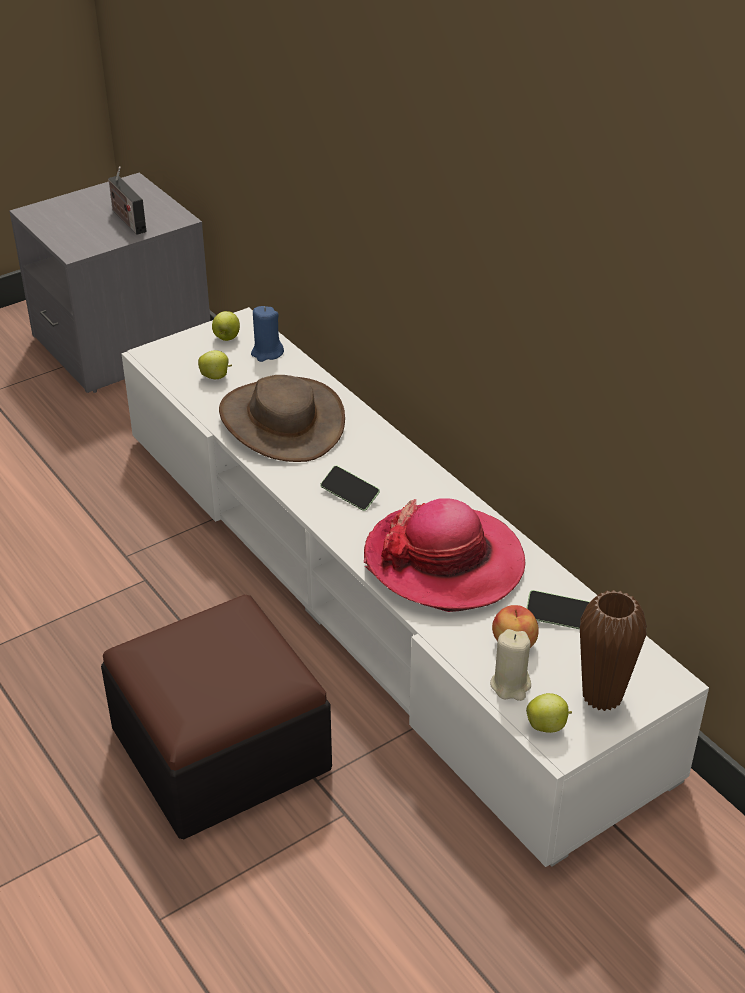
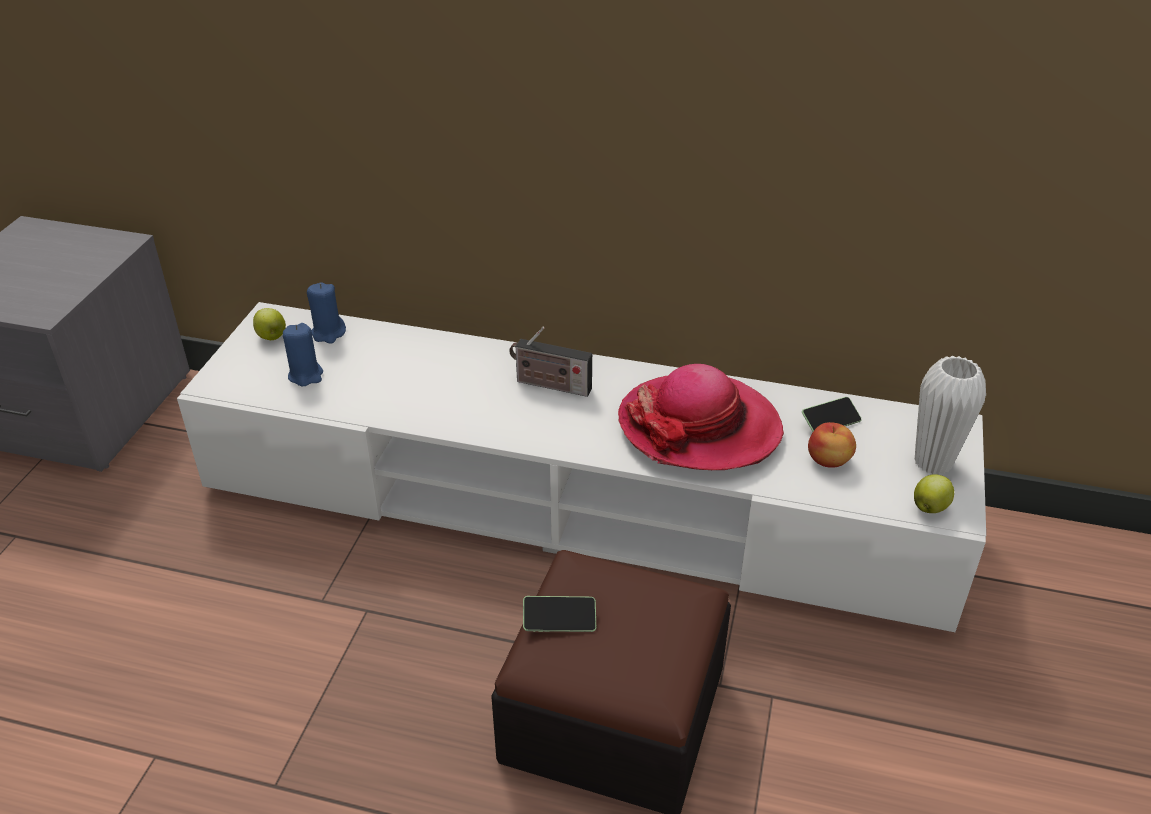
camera: 40 degrees left, 0 degrees up
radio [108,166,147,235] -> radio moved to [509,327,592,397]
apple [198,350,232,379] -> blue candle [283,323,323,387]
brown hat [219,375,345,462] -> none
phone [320,466,380,511] -> phone moved to [523,596,596,632]
beige candle [490,629,531,701] -> none
brown vase [580,590,647,711] -> white vase [915,356,986,475]

